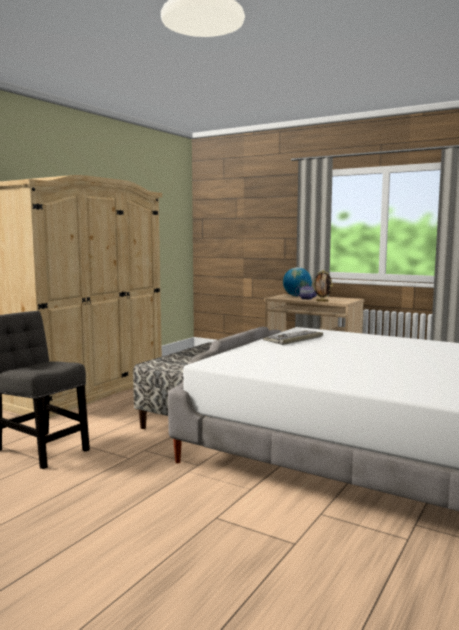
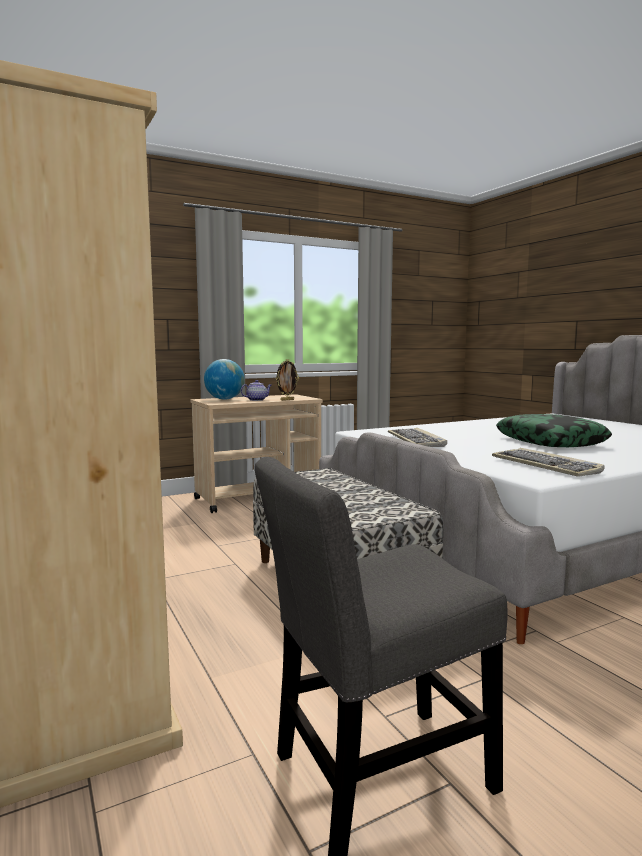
camera: 60 degrees left, 0 degrees up
none -> keyboard [492,448,605,477]
none -> pillow [496,414,612,447]

